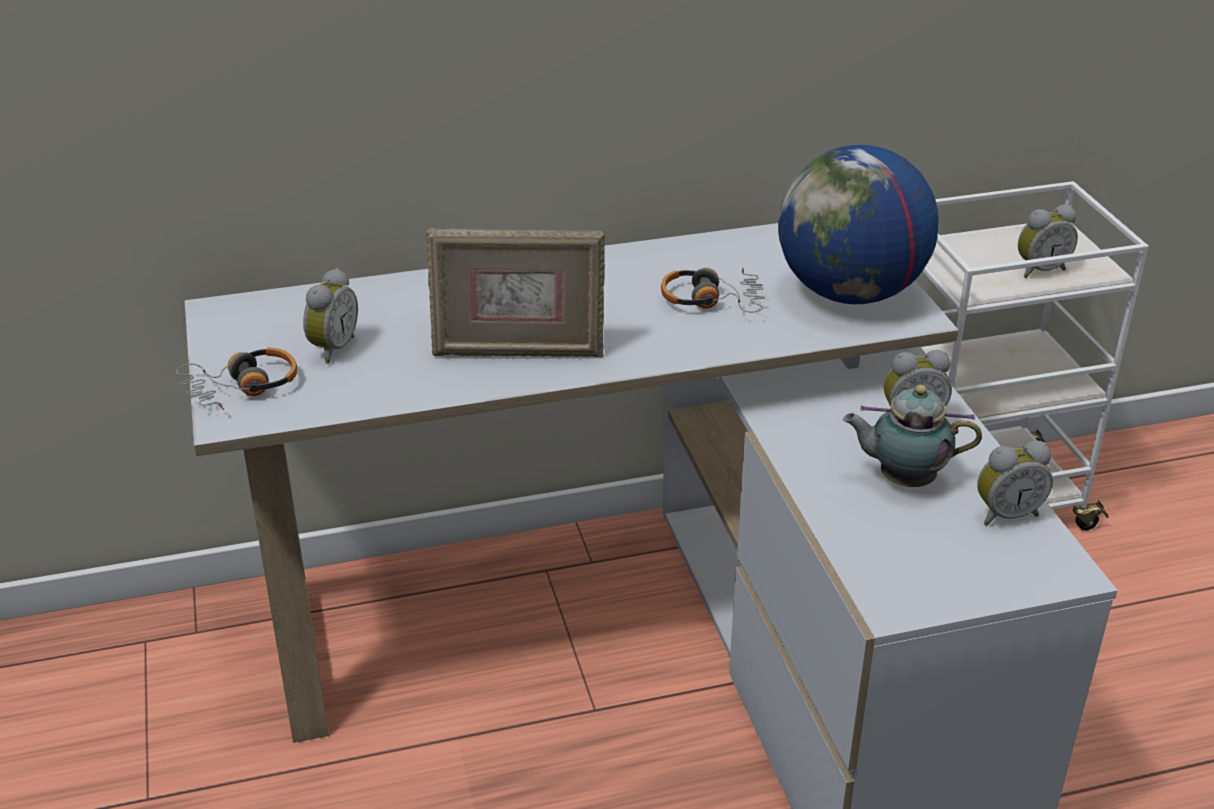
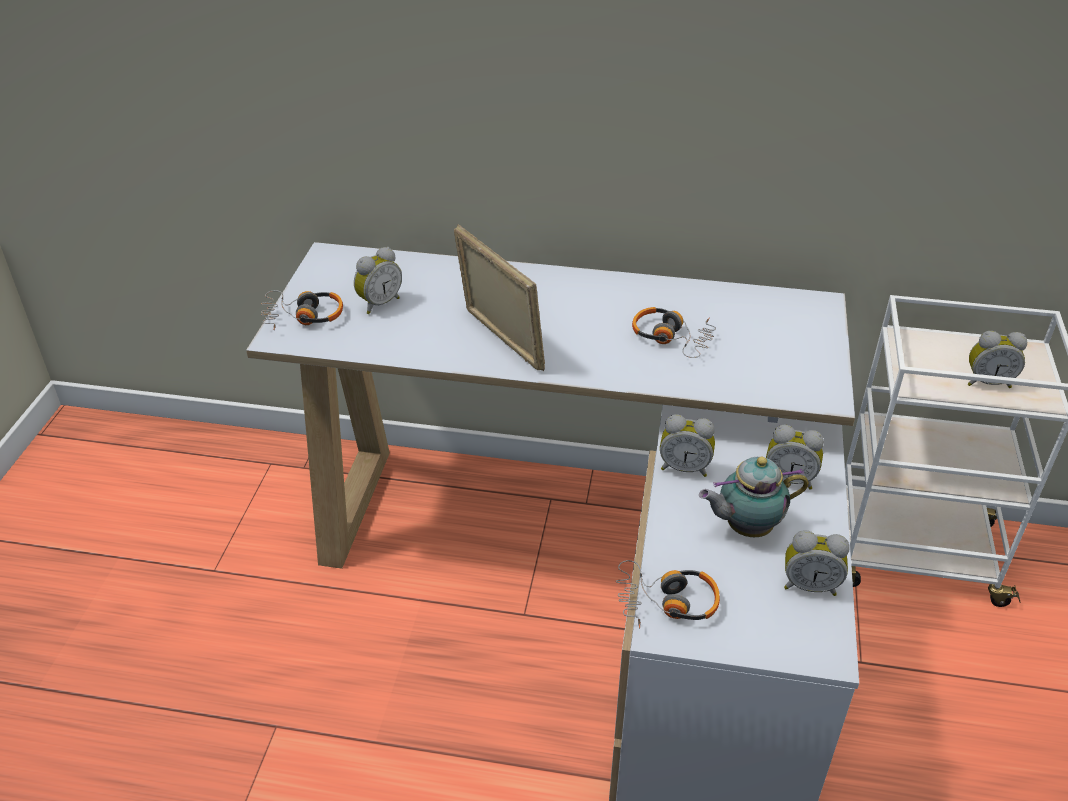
camera: 25 degrees right, 5 degrees up
picture frame [426,228,605,357] -> picture frame turned 150 degrees counterclockwise [454,224,545,371]
globe [778,145,938,304] -> none
teapot [843,385,982,487] -> teapot turned 45 degrees counterclockwise [699,457,809,537]
none -> headphones [616,560,720,628]
none -> alarm clock [660,414,715,477]

